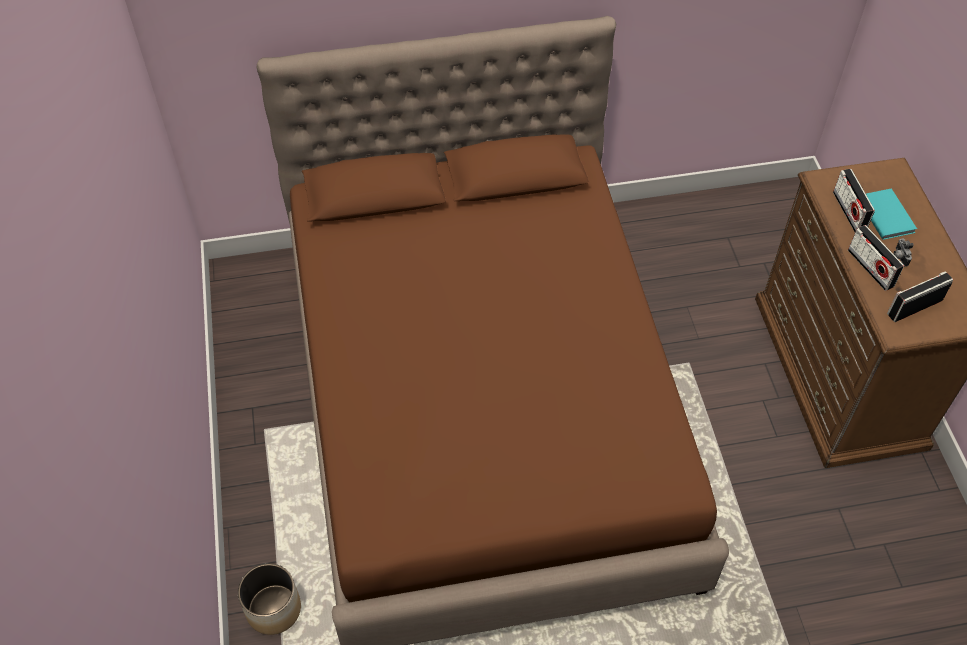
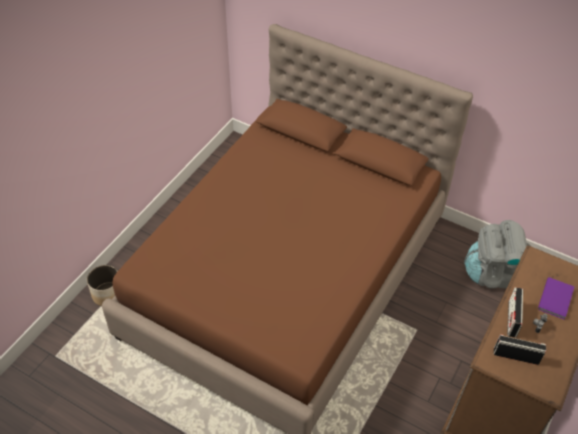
camera: 40 degrees right, 5 degrees down
radio [833,169,875,232] -> none
turquoise book [866,188,917,240] -> purple book [538,277,574,320]
none -> grey backpack [464,220,530,289]

